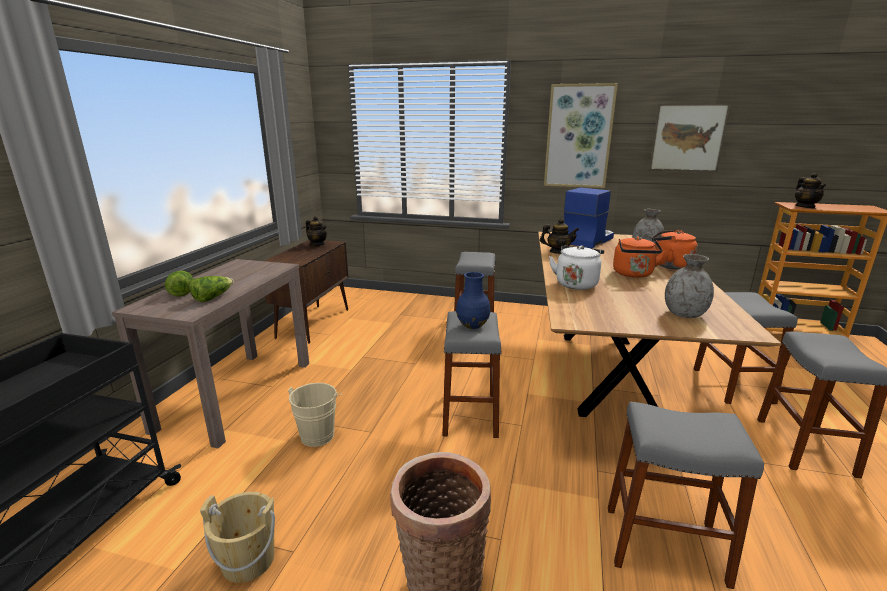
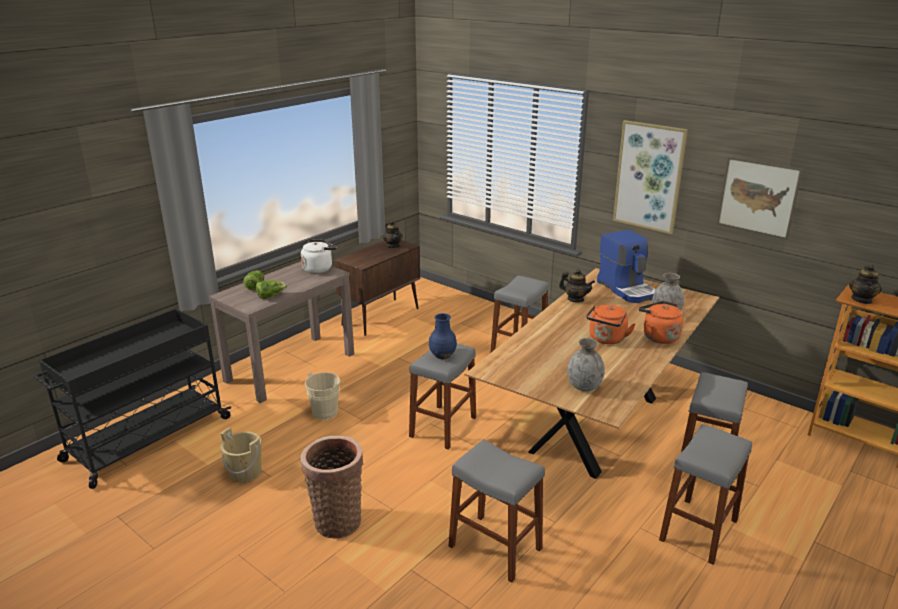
camera: 25 degrees right, 5 degrees up
white kettle [549,245,604,290] -> white kettle moved to [301,240,337,273]
coffee machine [563,188,614,249] -> coffee machine turned 90 degrees clockwise [597,230,656,303]

